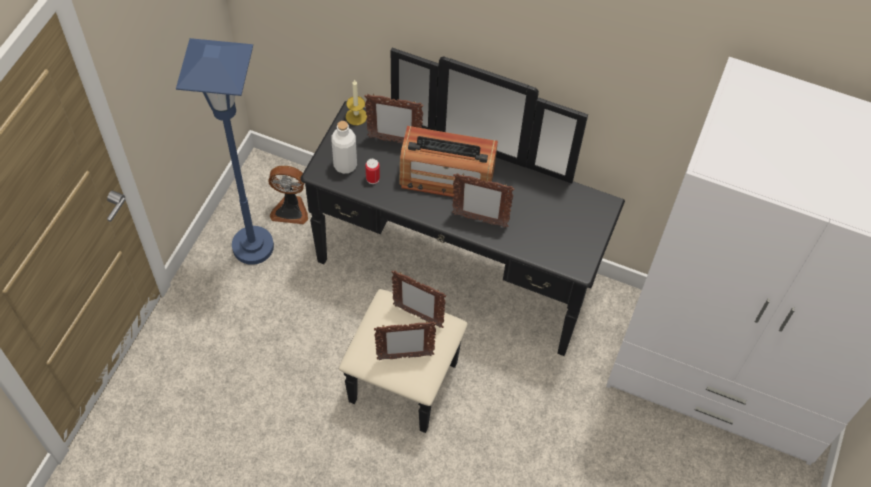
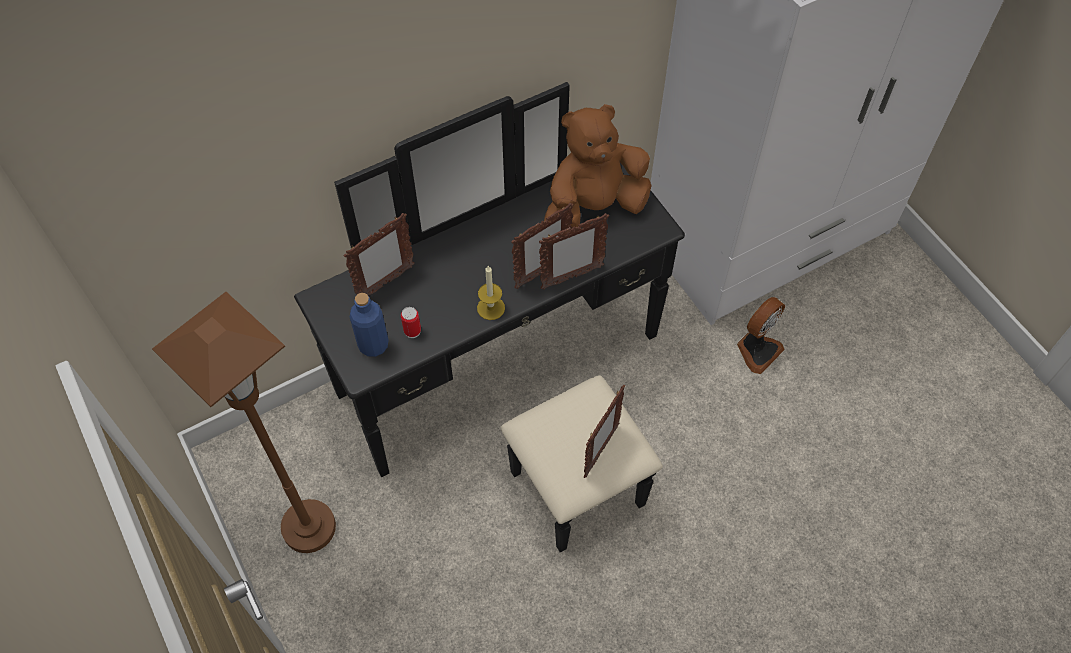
camera: 50 degrees left, 0 degrees up
blue floor lamp [176,38,274,265] -> brown floor lamp [152,292,336,553]
fan [268,166,308,224] -> fan moved to [737,297,785,374]
white bottle [331,121,357,174] -> blue bottle [350,293,389,357]
candle [346,79,367,125] -> candle moved to [477,265,505,320]
picture frame [391,270,446,328] -> picture frame moved to [539,213,609,290]
radio [399,126,498,197] -> none
none -> brown plush toy [544,104,652,228]

